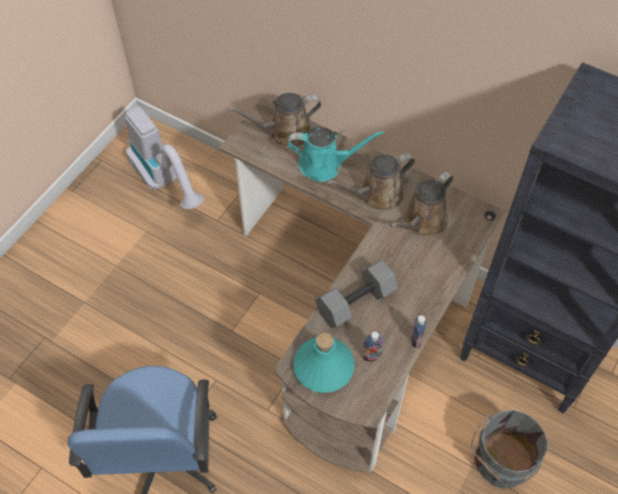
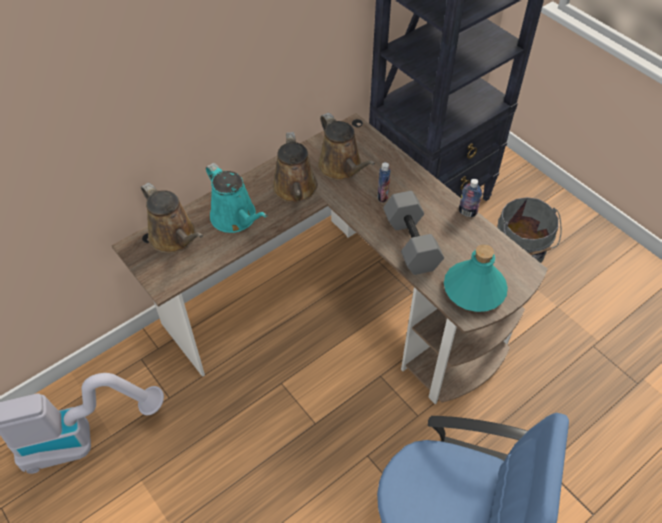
camera: 70 degrees left, 5 degrees down
brown watering can [229,93,321,147] -> brown watering can turned 45 degrees counterclockwise [141,182,203,253]
turquoise watering can [287,127,384,182] -> turquoise watering can turned 120 degrees clockwise [206,163,268,233]
bottle [362,332,384,361] -> bottle moved to [377,162,390,202]

